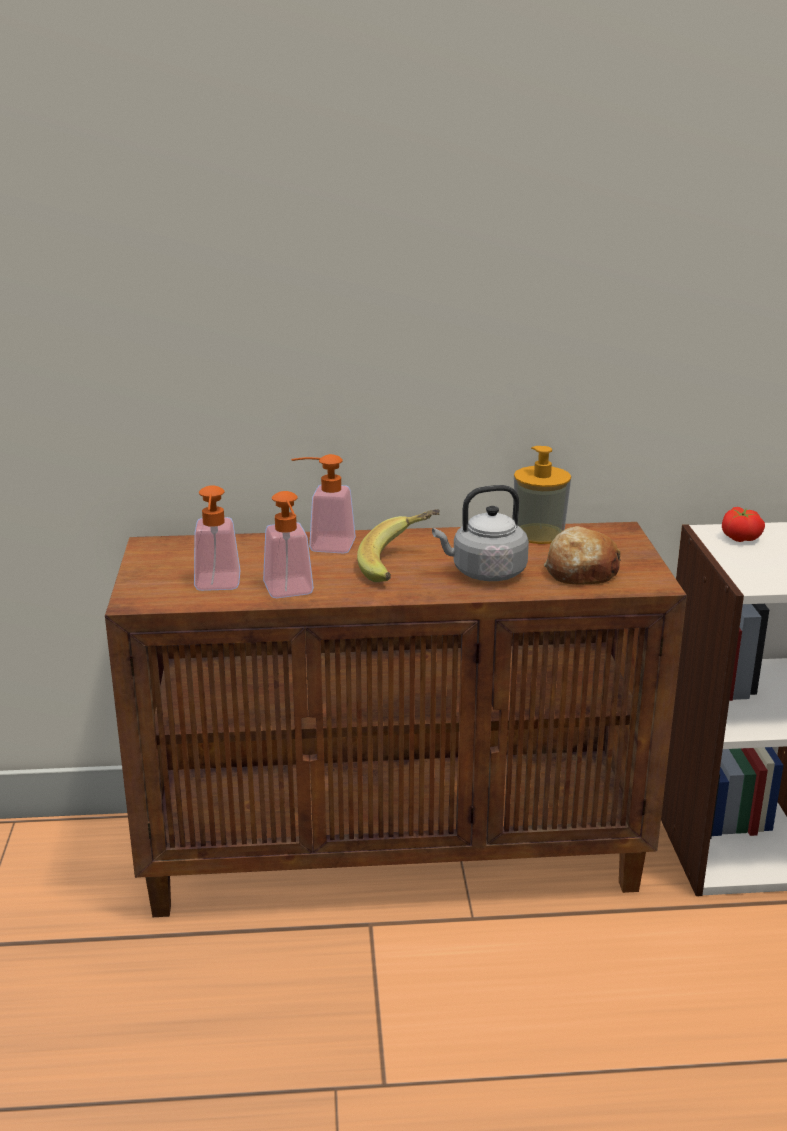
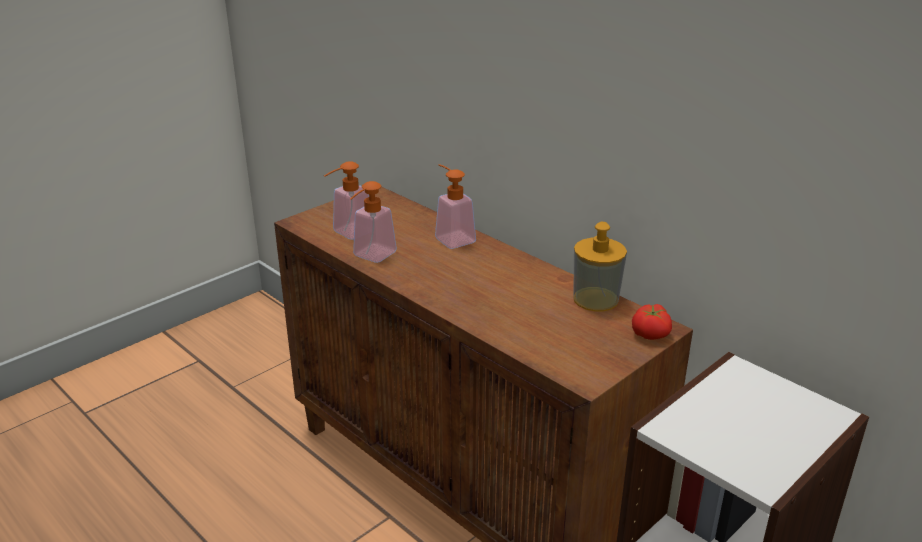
camera: 50 degrees right, 5 degrees up
banana [357,509,440,582] -> none
grey kettle [432,485,529,581] -> none
bread [544,526,621,584] -> none
tomato [722,507,765,542] -> tomato moved to [632,304,672,340]

